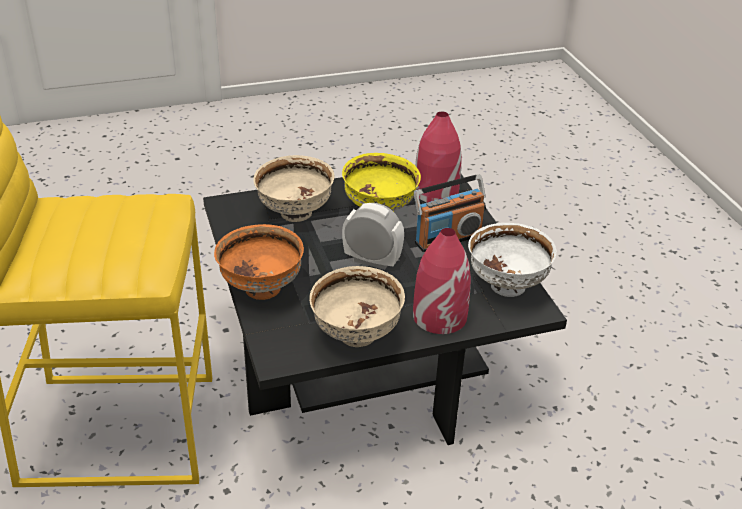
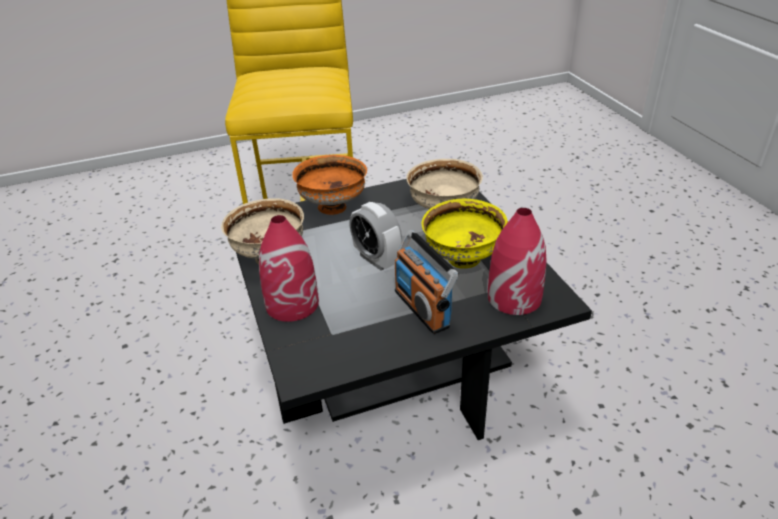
camera: 90 degrees right, 0 degrees up
alarm clock [342,203,404,270] -> alarm clock turned 120 degrees clockwise [350,202,402,271]
white bowl [468,223,556,297] -> none

